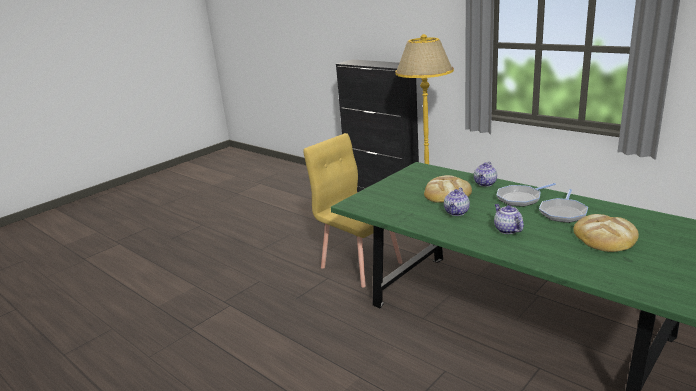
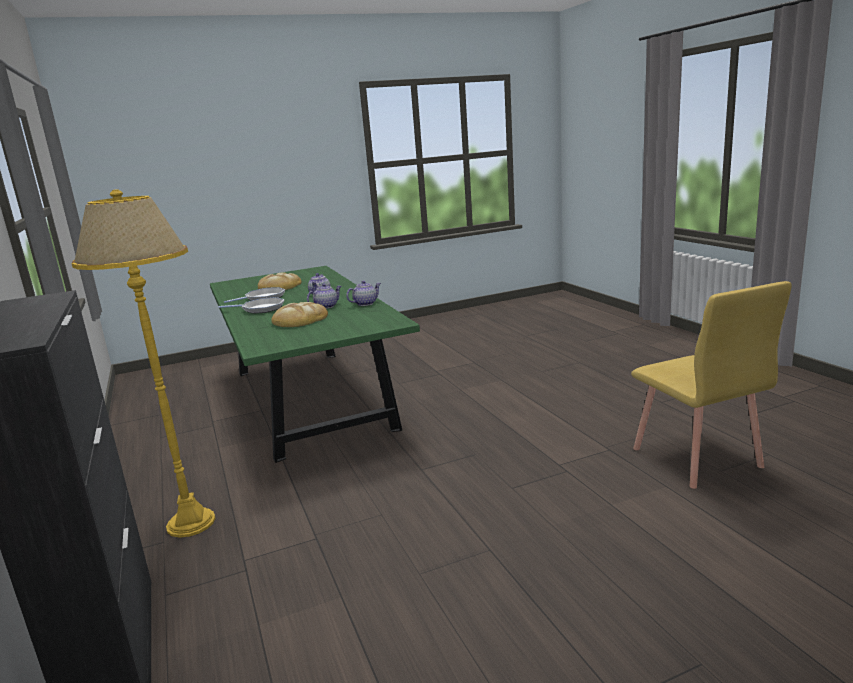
camera: 155 degrees left, 5 degrees down
yellow chair [303,133,403,288] -> yellow chair moved to [631,281,792,489]
teapot [474,162,497,187] -> teapot moved to [346,281,381,306]

